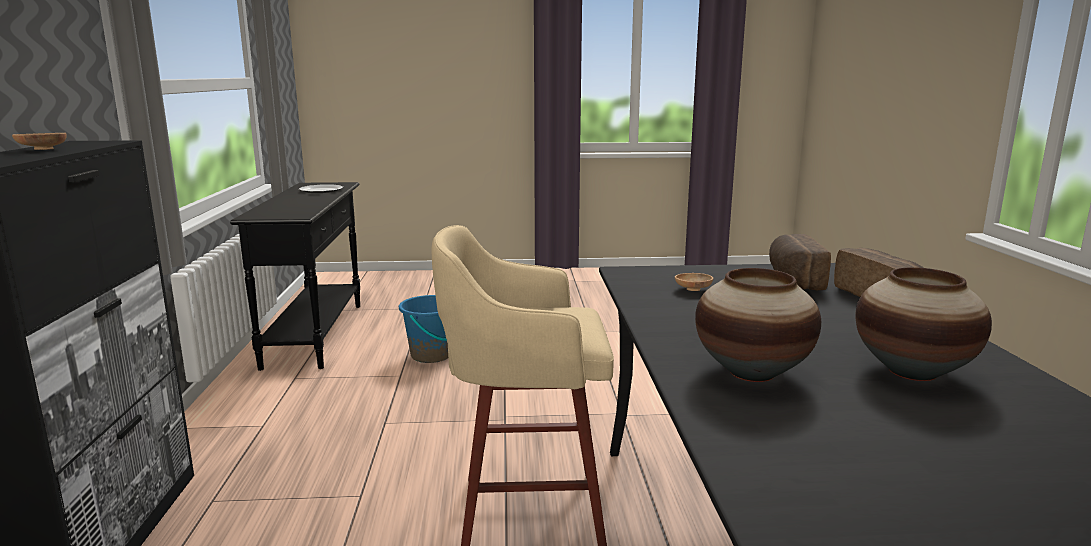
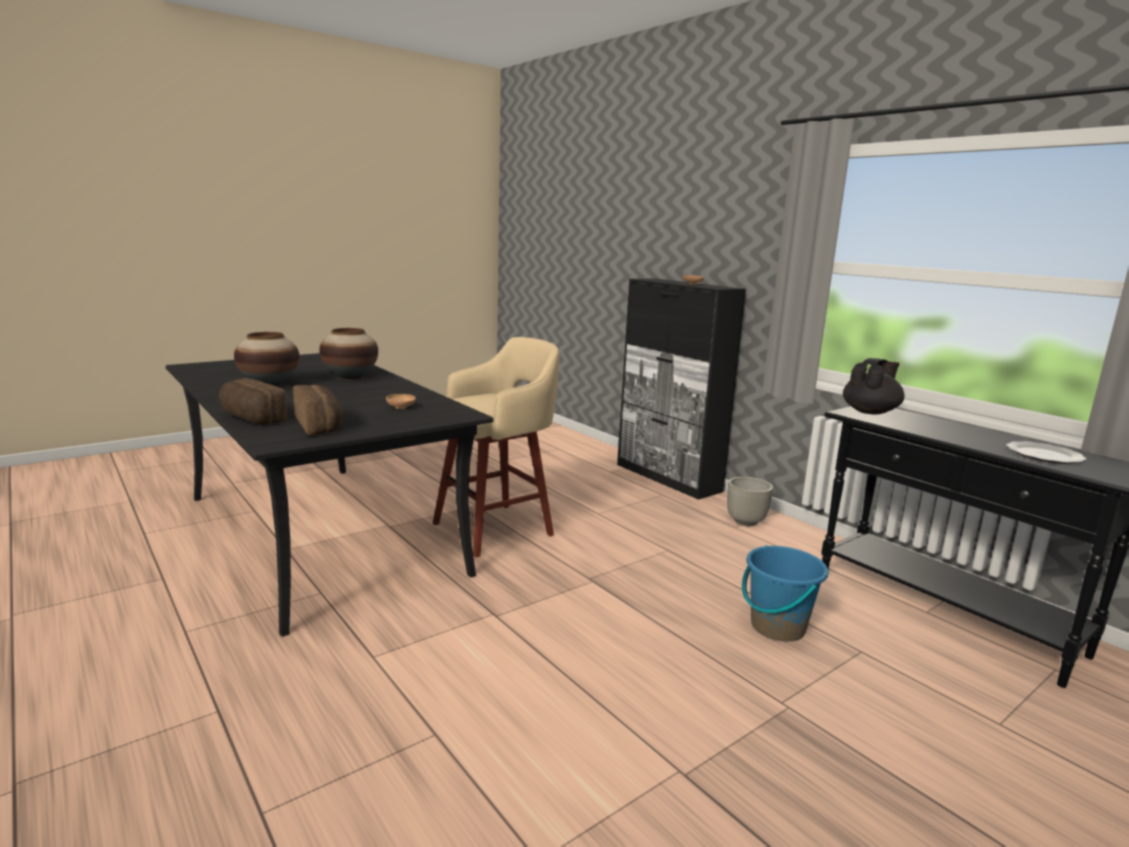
camera: 145 degrees right, 0 degrees up
none -> grey planter [727,477,773,526]
none -> black teapot [843,358,904,415]

